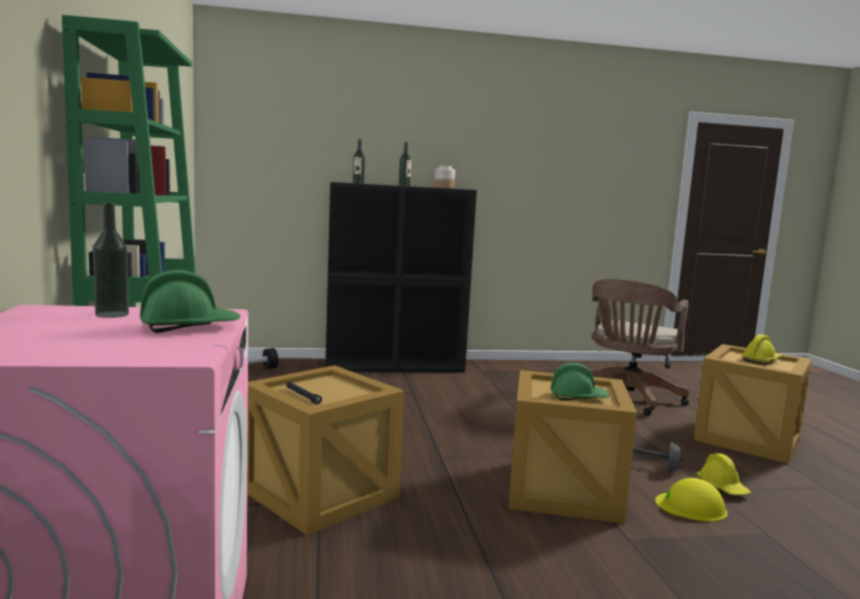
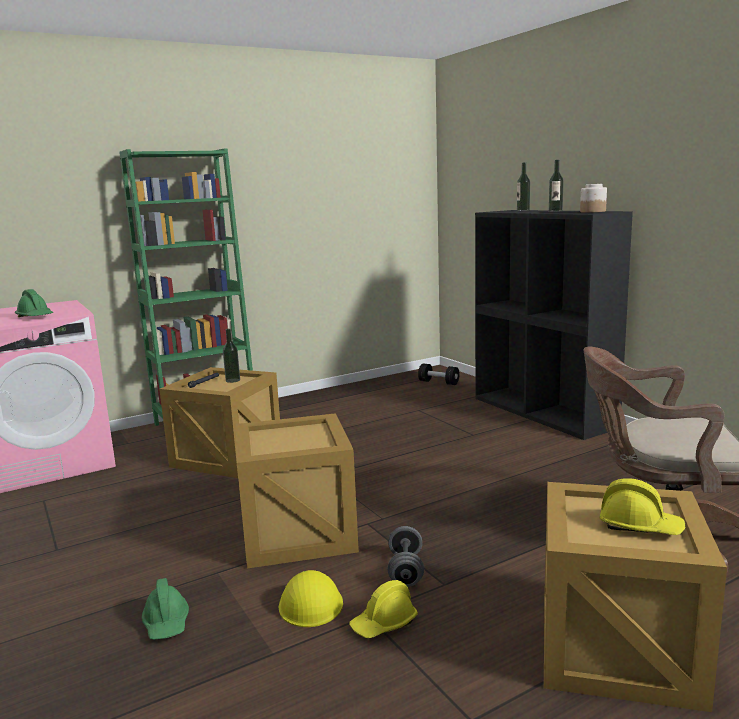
camera: 70 degrees right, 5 degrees up
bottle [93,203,129,318] -> bottle moved to [223,329,240,383]
green hard hat [551,363,609,401] -> green hard hat moved to [142,578,189,640]

